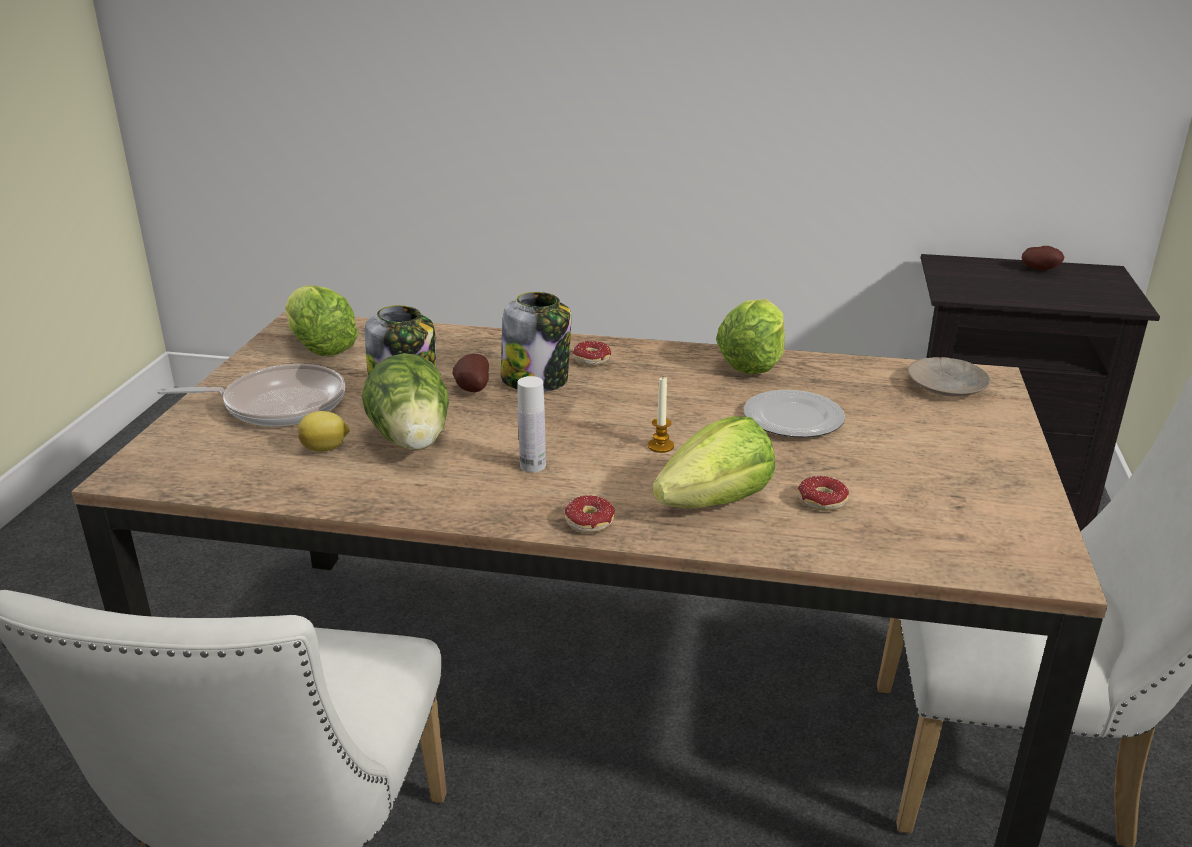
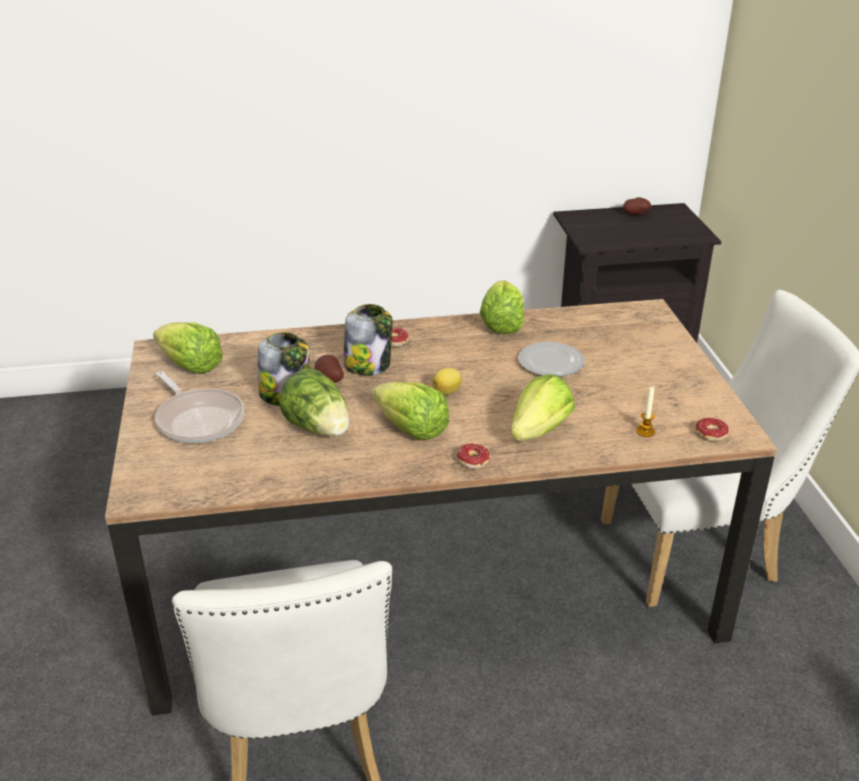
camera: 20 degrees left, 5 degrees up
frying pan [157,364,345,426] -> frying pan turned 75 degrees clockwise [155,371,245,443]
lemon [298,411,349,452] -> lemon moved to [433,368,462,395]
white bottle [517,376,546,472] -> lettuce [372,382,449,440]
candle [648,377,674,453] -> candle moved to [636,386,655,437]
donut [798,476,849,511] -> donut moved to [696,418,729,441]
beige plate [908,357,991,396] -> none

